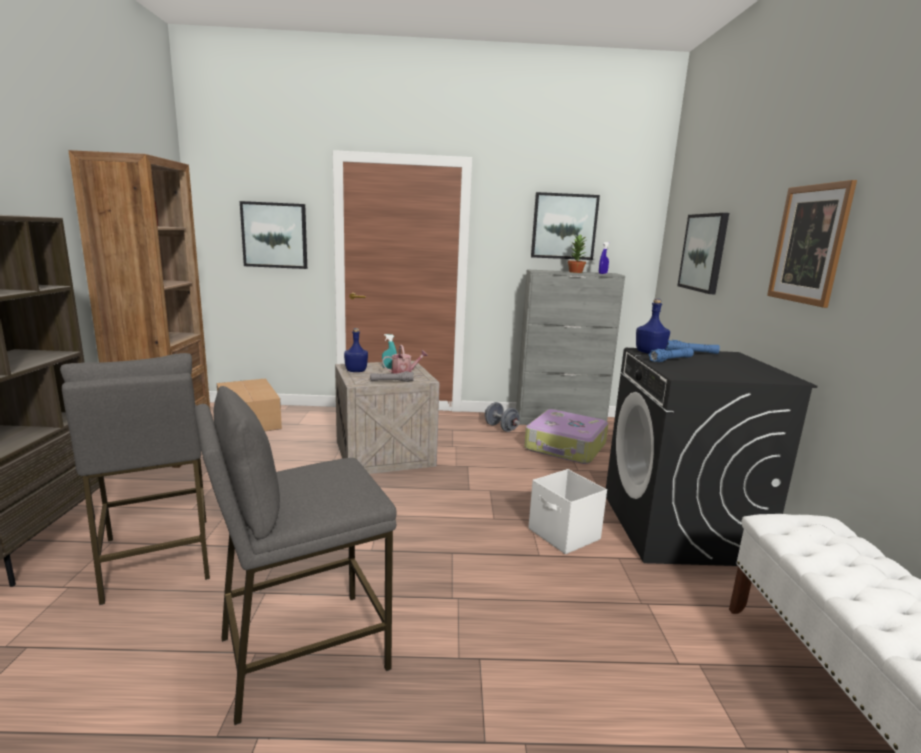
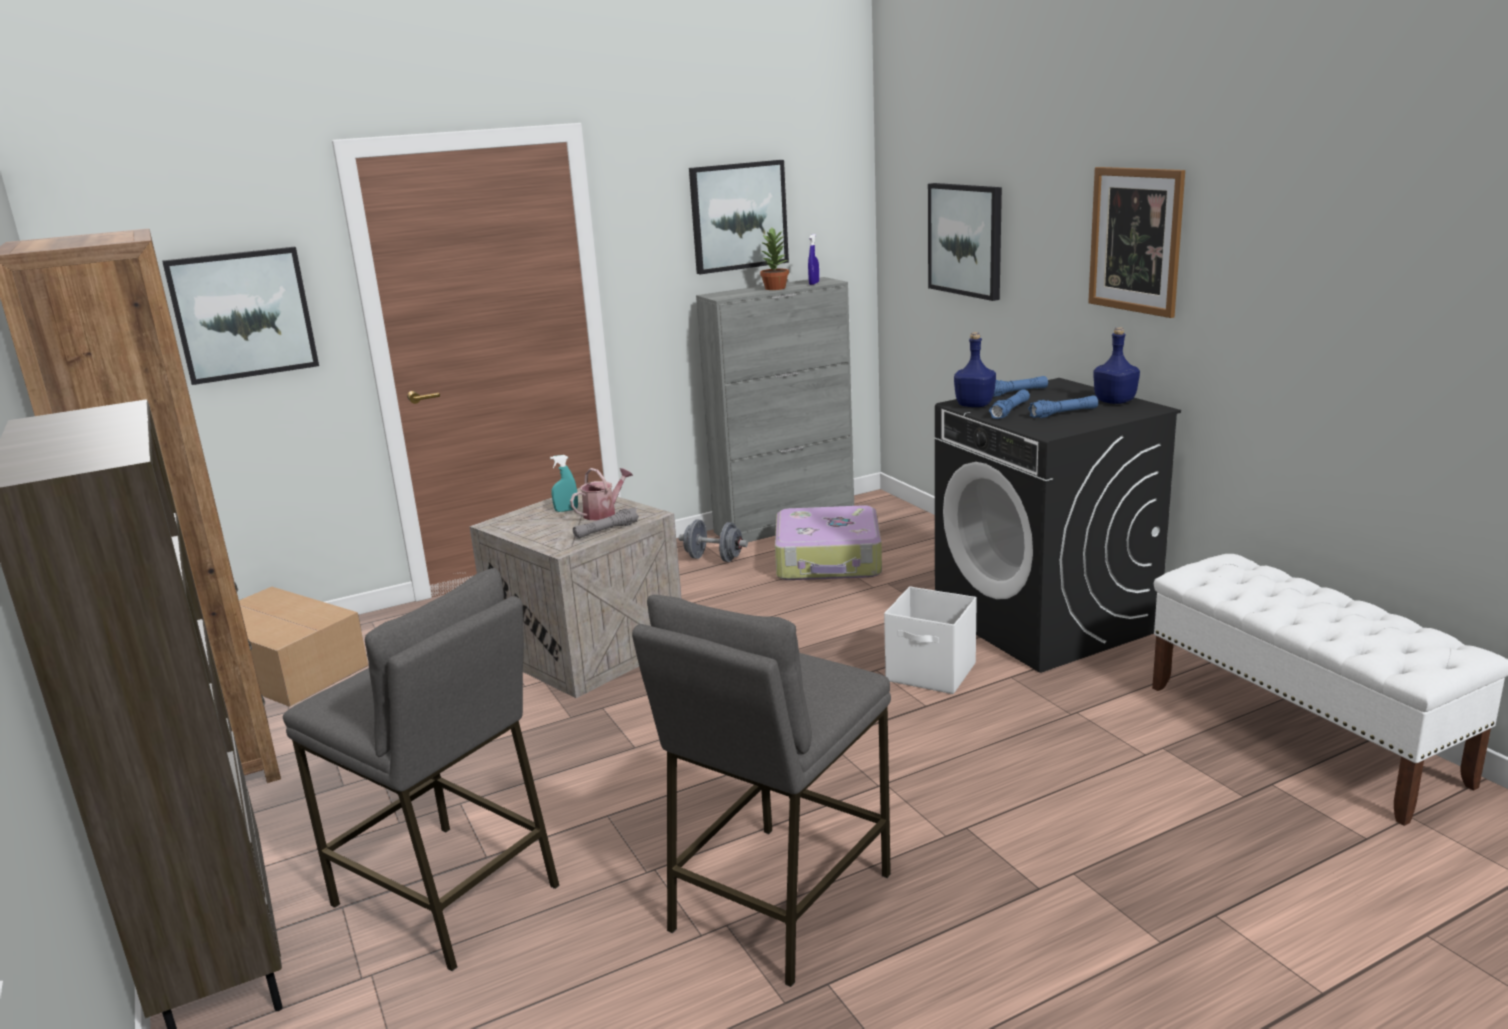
camera: 25 degrees left, 5 degrees up
blue bottle [344,328,368,372] -> blue bottle moved to [1093,327,1140,404]
none -> blue flashlight [1028,396,1098,418]

